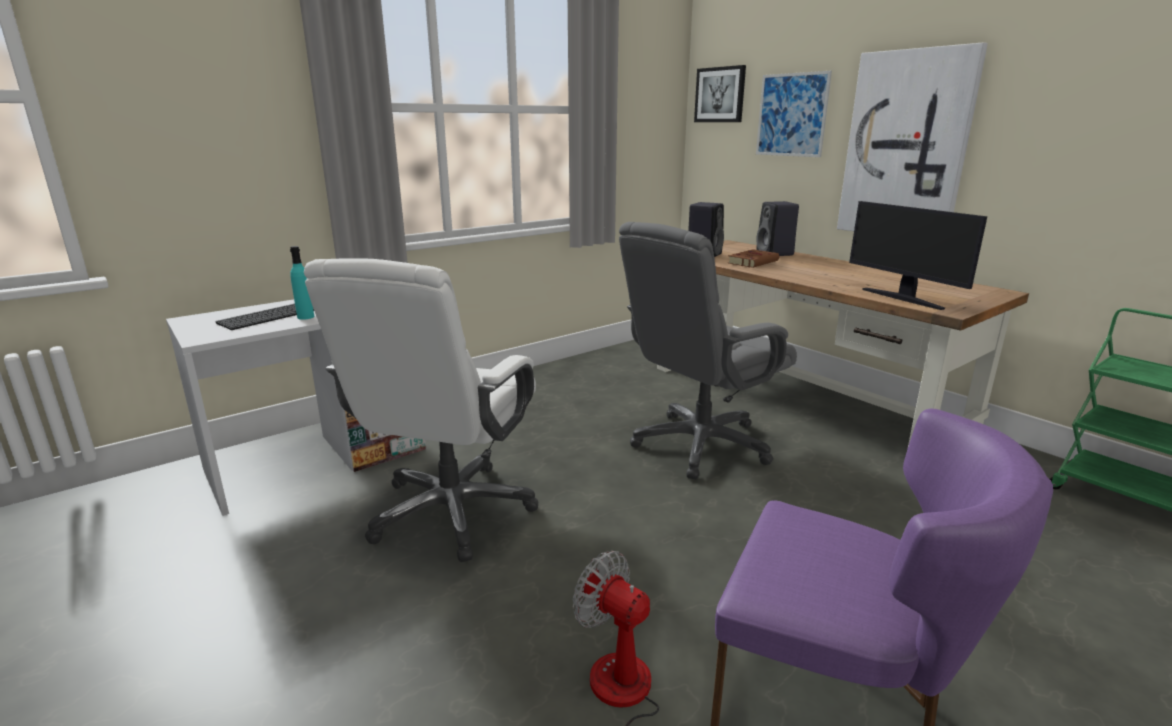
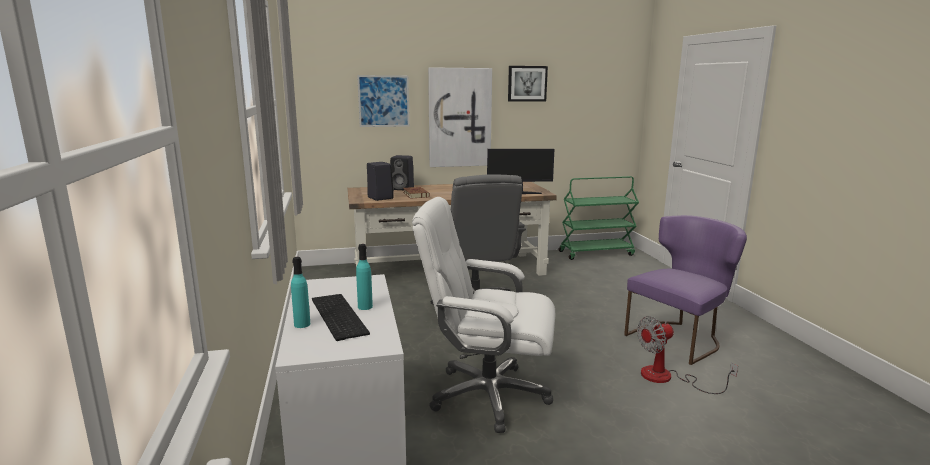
camera: 65 degrees left, 5 degrees down
white office chair [304,258,538,562] -> white office chair turned 150 degrees clockwise [412,197,555,433]
picture [694,65,746,122] -> picture moved to [508,66,548,102]
none -> turquoise bottle [291,257,310,328]

